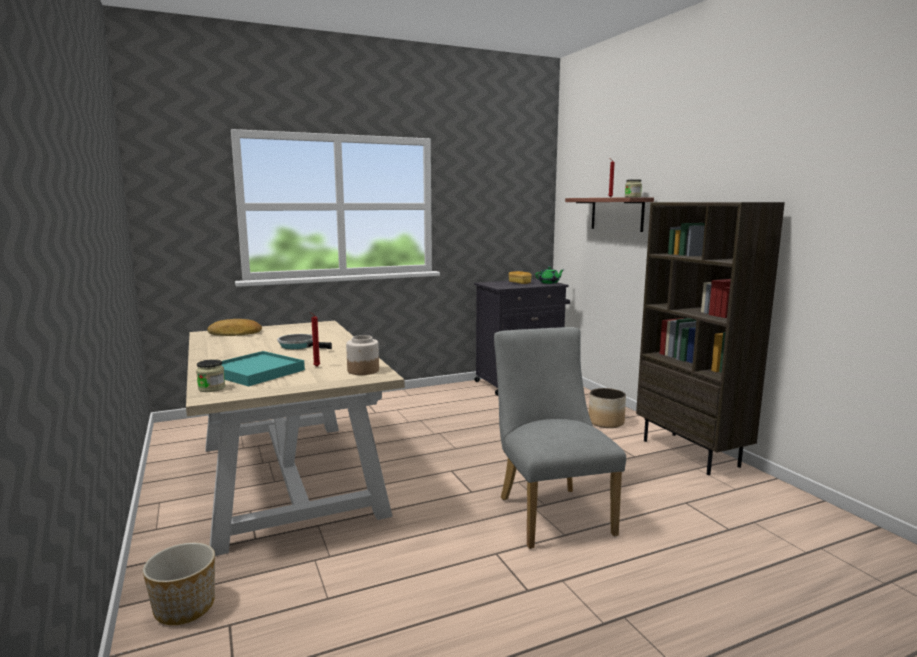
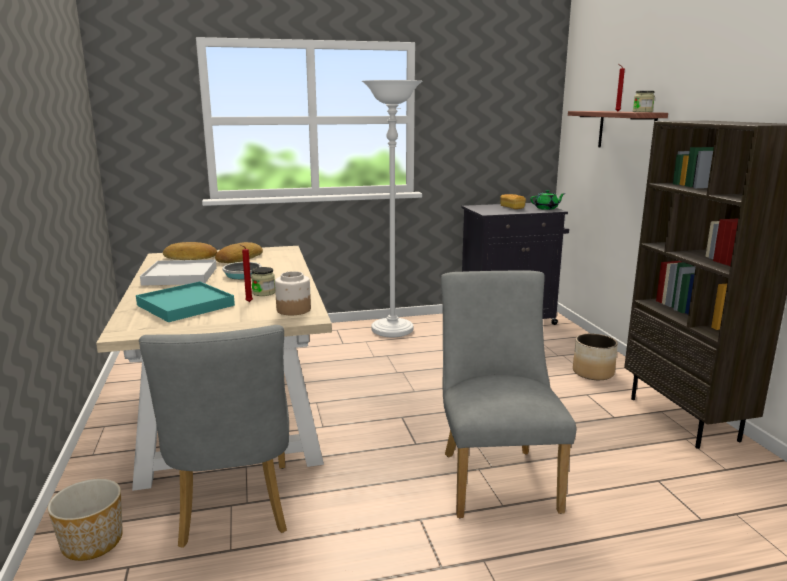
camera: 10 degrees right, 5 degrees up
jar [196,359,225,392] -> jar moved to [251,267,275,296]
none -> grey chair [139,325,289,548]
none -> white tray [140,260,217,286]
none -> bread [215,242,263,263]
none -> white floor lamp [362,80,423,337]

